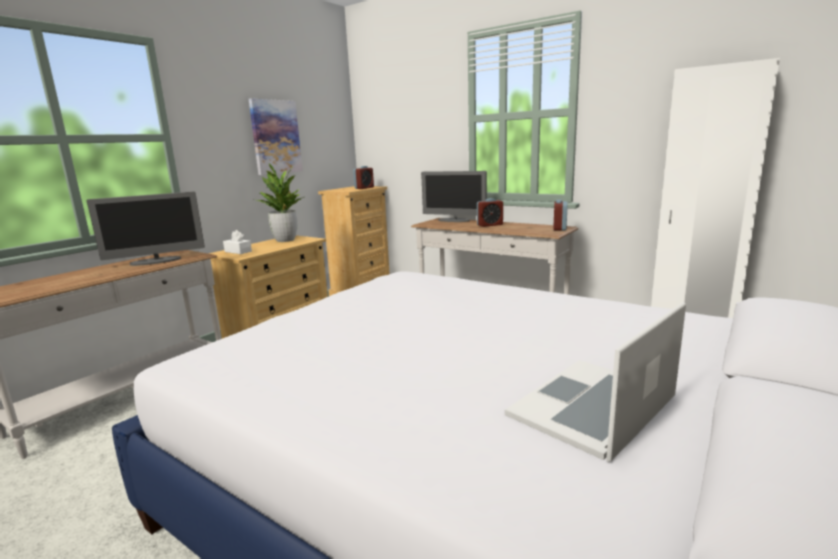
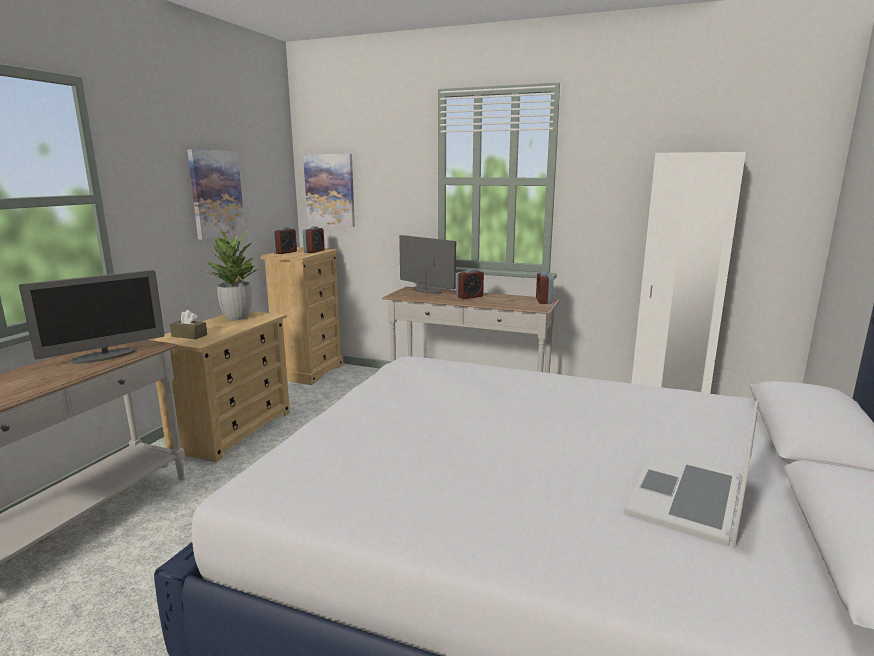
camera: 15 degrees left, 0 degrees up
white tissue box [223,230,252,254] -> brown tissue box [170,310,207,339]
monitor [421,171,487,222] -> monitor turned 150 degrees counterclockwise [399,235,456,294]
none -> alarm clock [272,227,297,254]
none -> picture [303,154,355,227]

